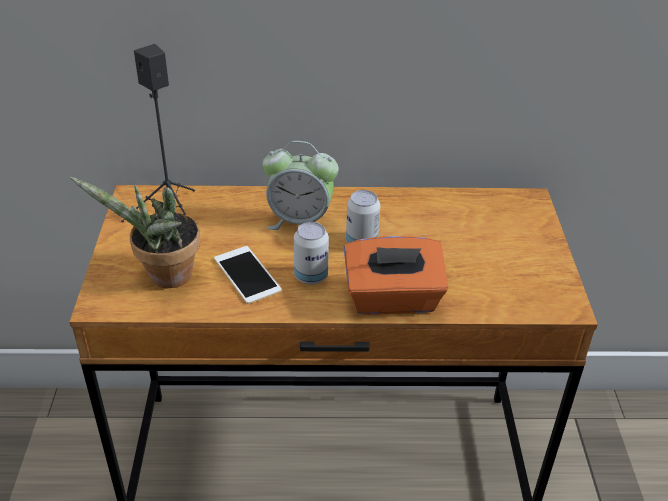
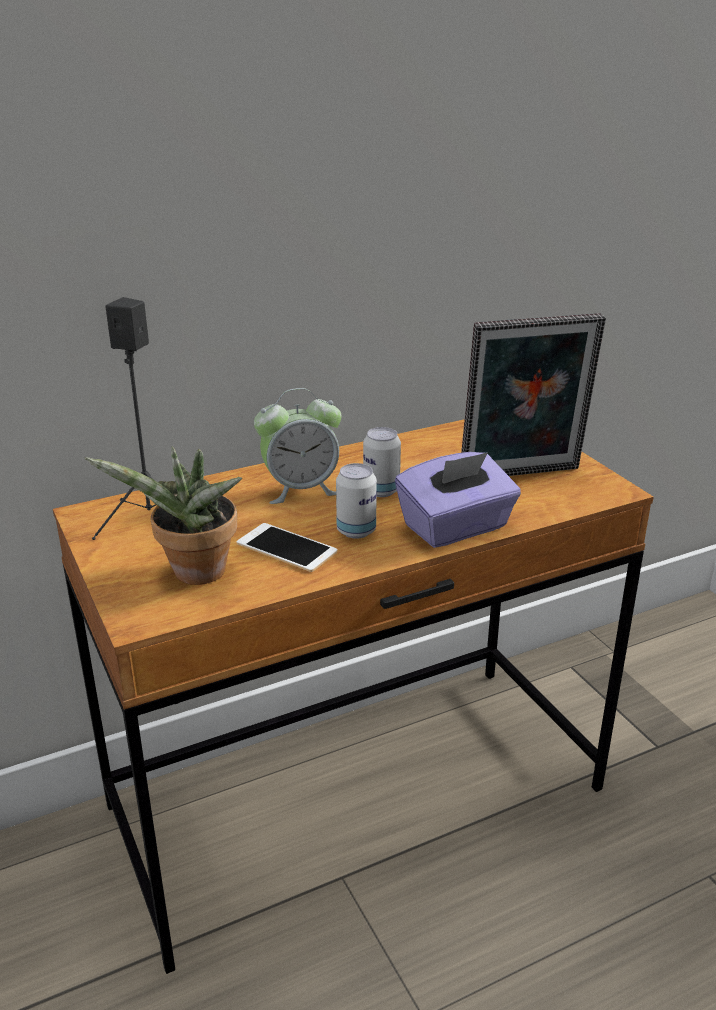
camera: 25 degrees left, 10 degrees down
orange tissue box [344,236,448,315] -> purple tissue box [395,452,521,548]
none -> picture frame [461,313,606,476]

